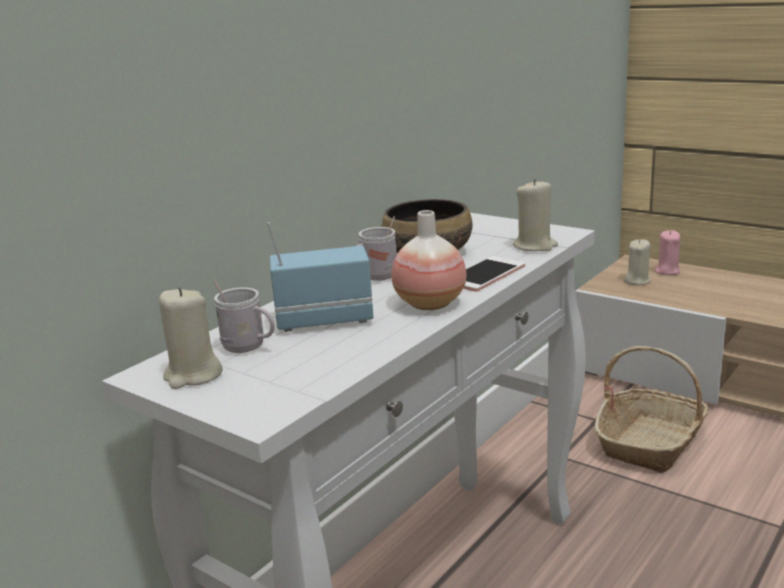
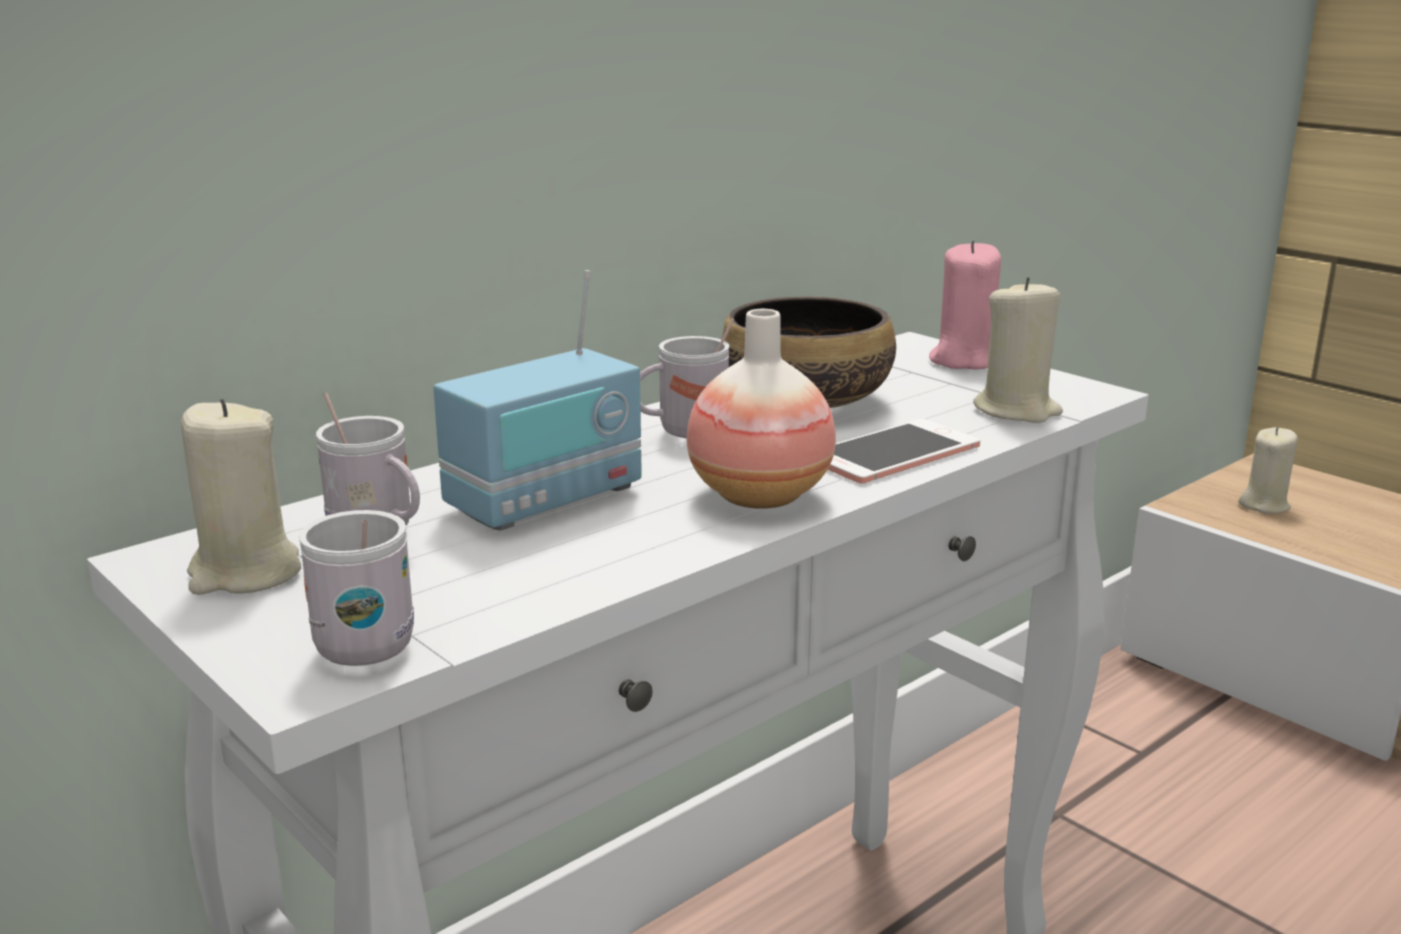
camera: 10 degrees right, 0 degrees up
radio [267,222,373,332] -> radio turned 135 degrees clockwise [433,270,642,531]
basket [594,346,709,473] -> none
pink candle [655,230,681,275] -> pink candle moved to [929,240,1001,370]
none -> white mug [299,510,414,666]

